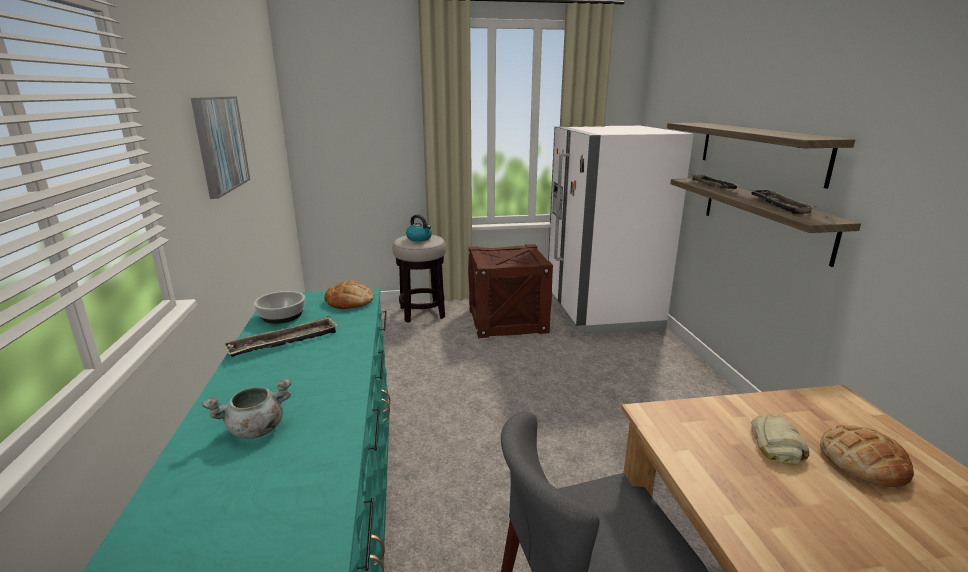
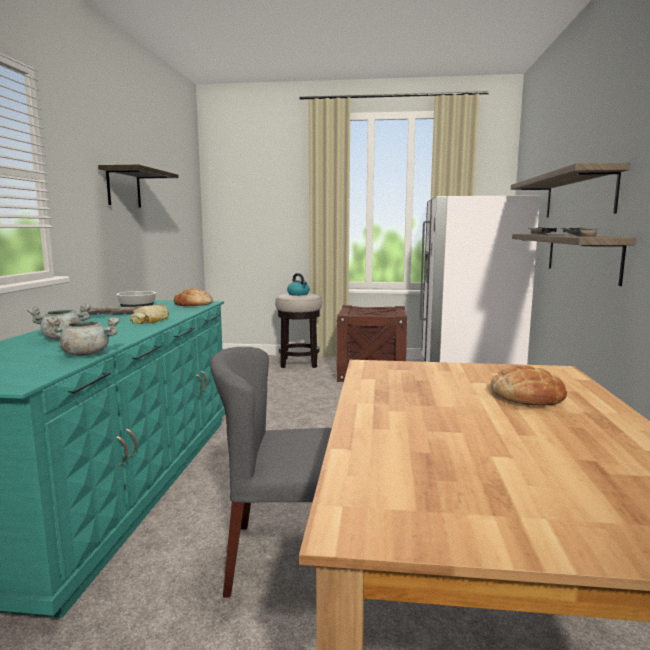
camera: 15 degrees right, 10 degrees down
picture [191,96,250,199] -> shelf [98,165,179,208]
bread [751,414,809,465] -> bread moved to [130,306,169,324]
none -> grey cooking pot [47,317,120,356]

